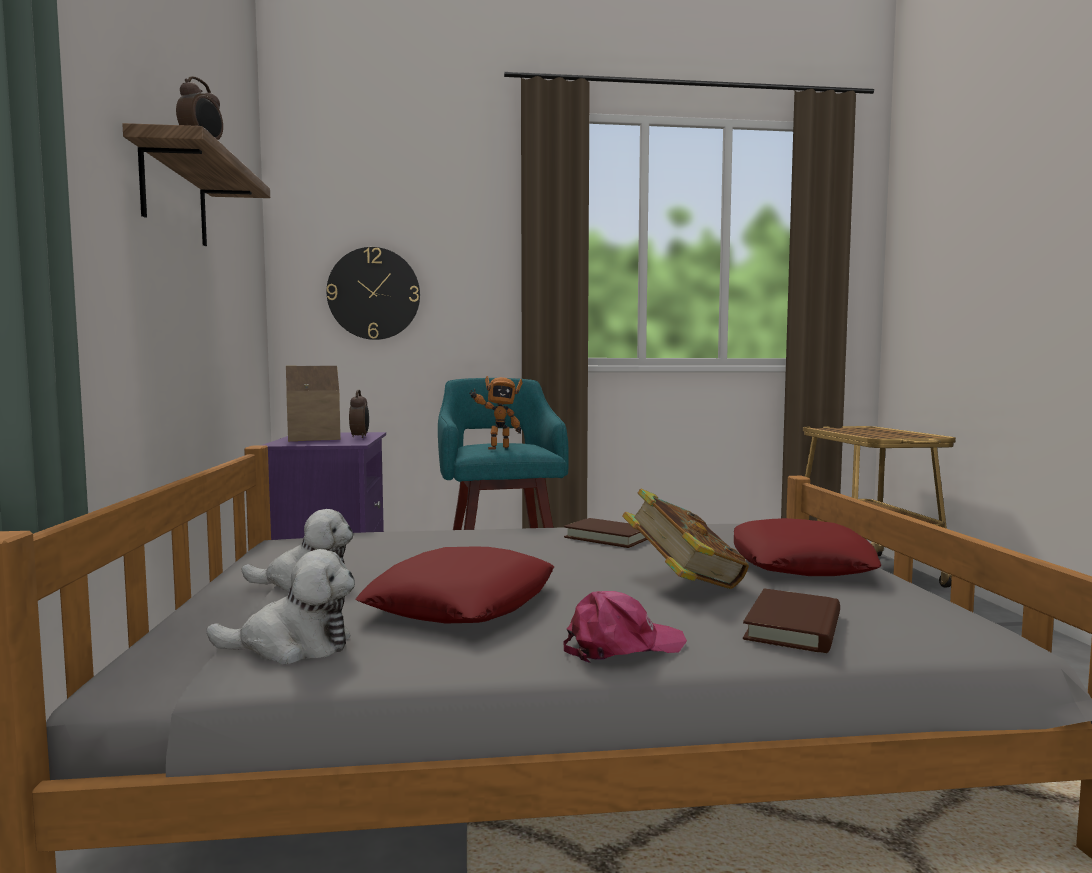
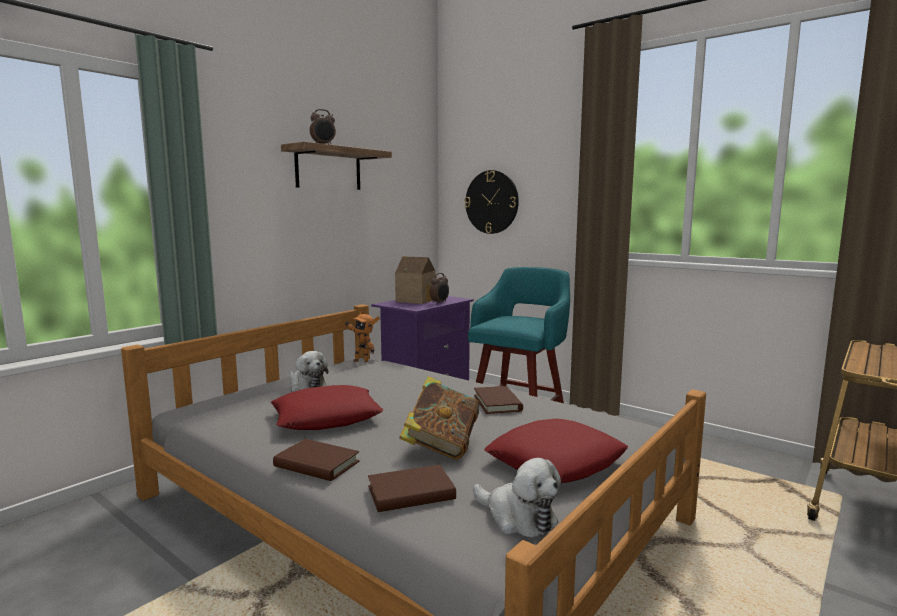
camera: 45 degrees right, 5 degrees up
plush toy [206,549,355,665] -> plush toy moved to [473,458,561,538]
toy robot [469,376,522,450] -> toy robot moved to [346,311,380,362]
pink cap [564,591,687,663] -> brown book [273,439,359,481]

